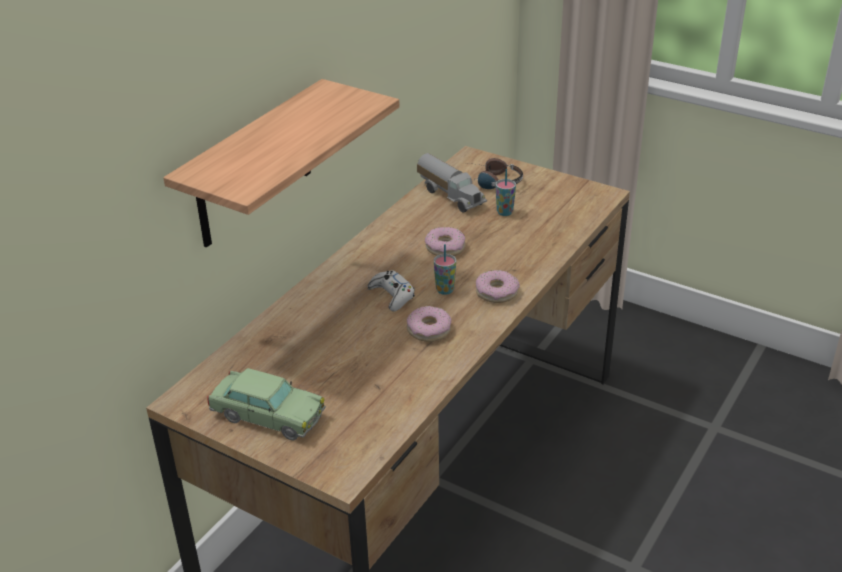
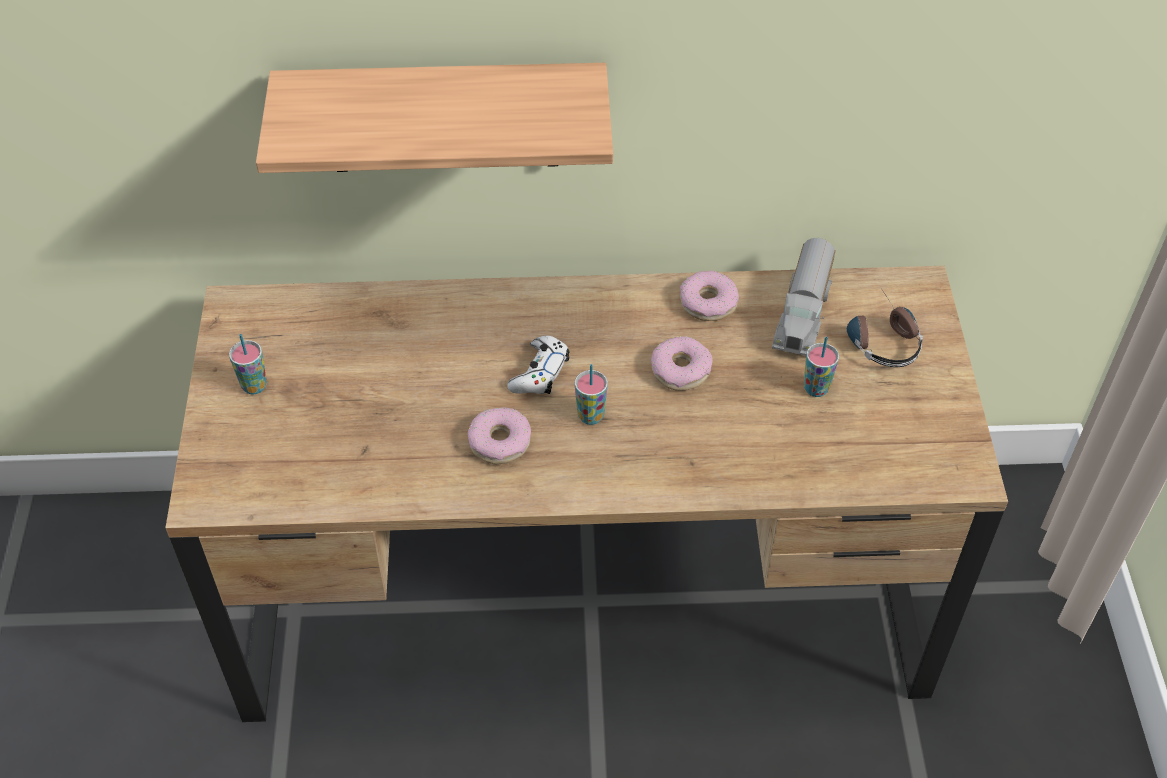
camera: 55 degrees right, 15 degrees up
toy car [207,368,326,440] -> cup [229,334,267,395]
donut [476,270,520,303] -> donut moved to [680,270,739,321]

